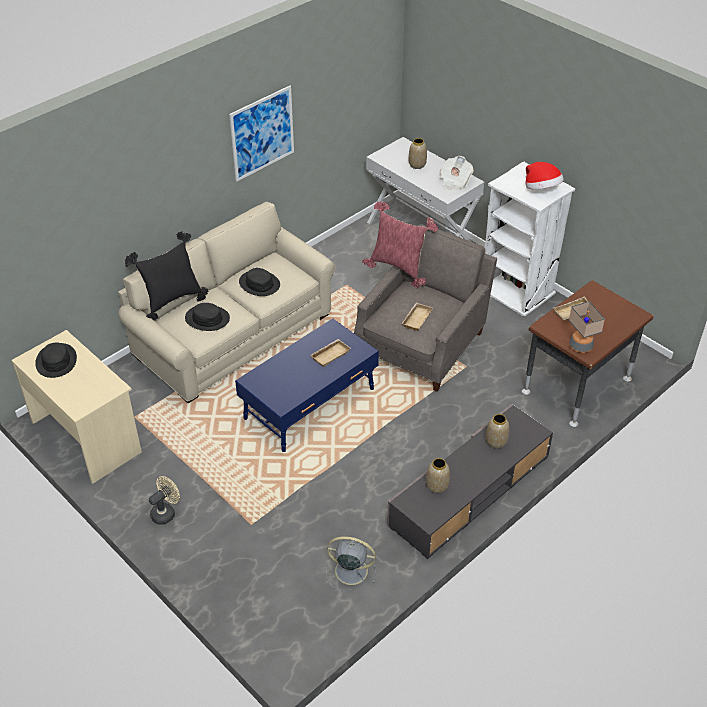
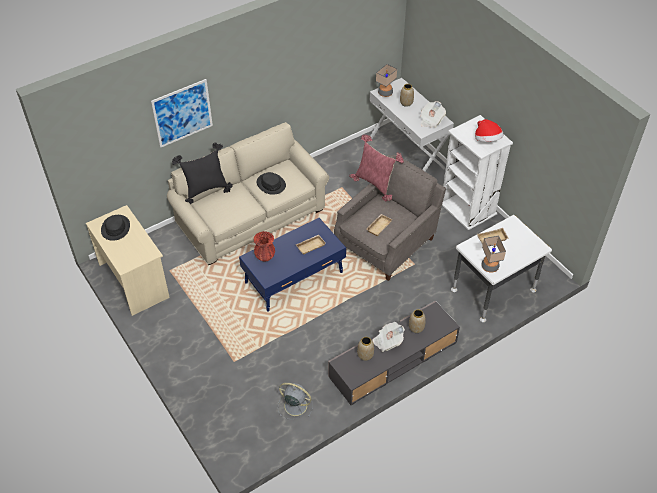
camera: 10 degrees right, 5 degrees up
beige fan [149,476,180,525] -> none
black hat [185,303,230,331] -> none
picture [229,86,294,182] -> picture moved to [151,79,213,148]
brown desk [522,280,653,427] -> white desk [451,215,552,322]
none -> red vase [253,231,275,262]
none -> newspaper [372,322,405,352]
none -> table lamp [376,64,397,97]

